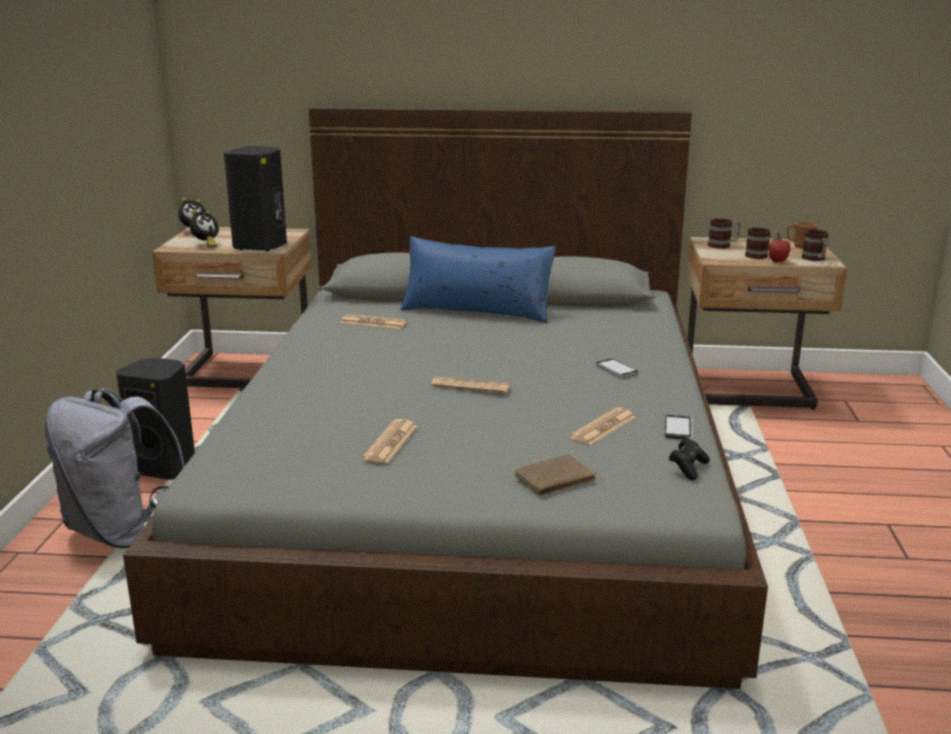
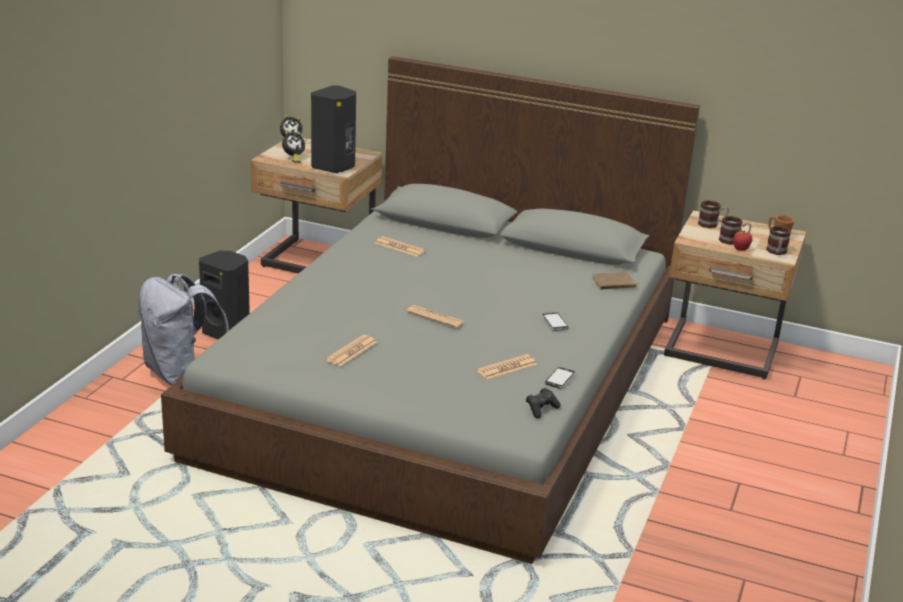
camera: 15 degrees right, 5 degrees up
blue pillow [400,236,556,323] -> none
brown book [515,454,604,496] -> brown book moved to [592,272,640,290]

